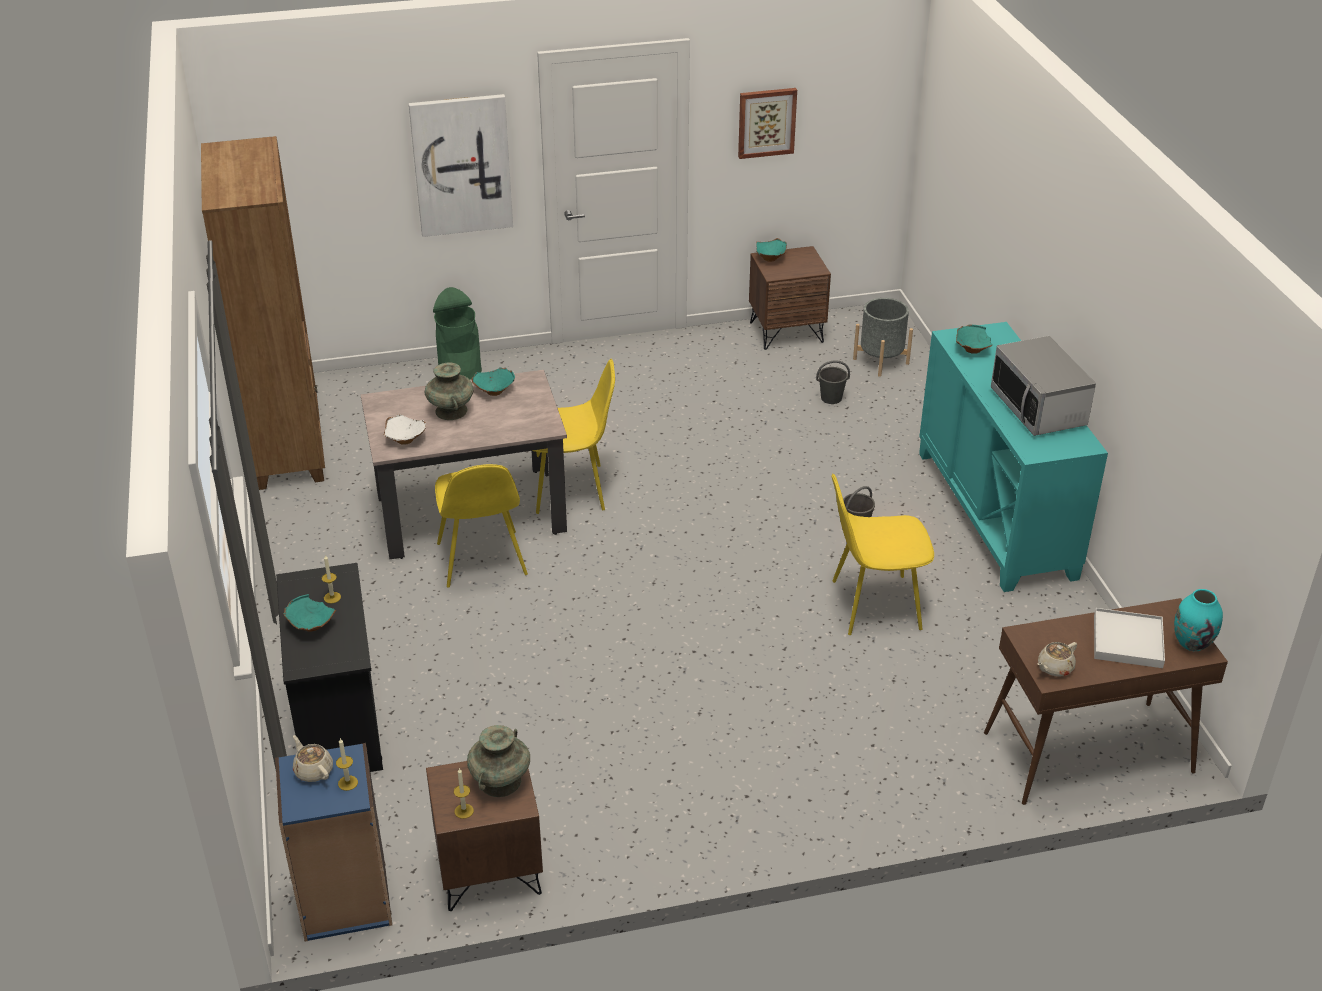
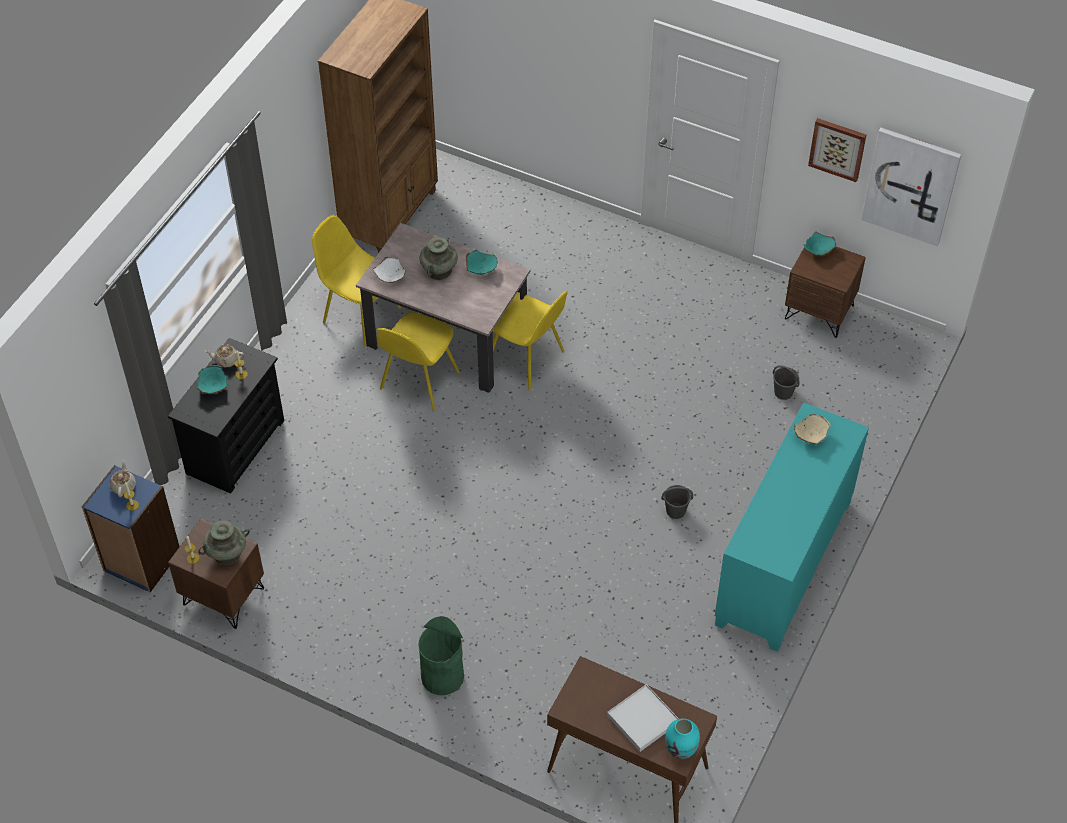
camera: 40 degrees right, 15 degrees up
picture [409,94,513,237] -> picture moved to [861,128,961,246]
green trash can [433,287,482,380] -> green trash can moved to [418,616,464,695]
yellow chair [831,473,934,635] -> yellow chair moved to [312,215,401,346]
grey planter [853,298,913,377] -> none
turquoise bowl [956,325,992,354] -> beige bowl [794,414,831,444]
microwave [991,336,1096,436] -> none
beige teapot [1038,642,1077,677] -> beige teapot moved to [204,344,244,368]

